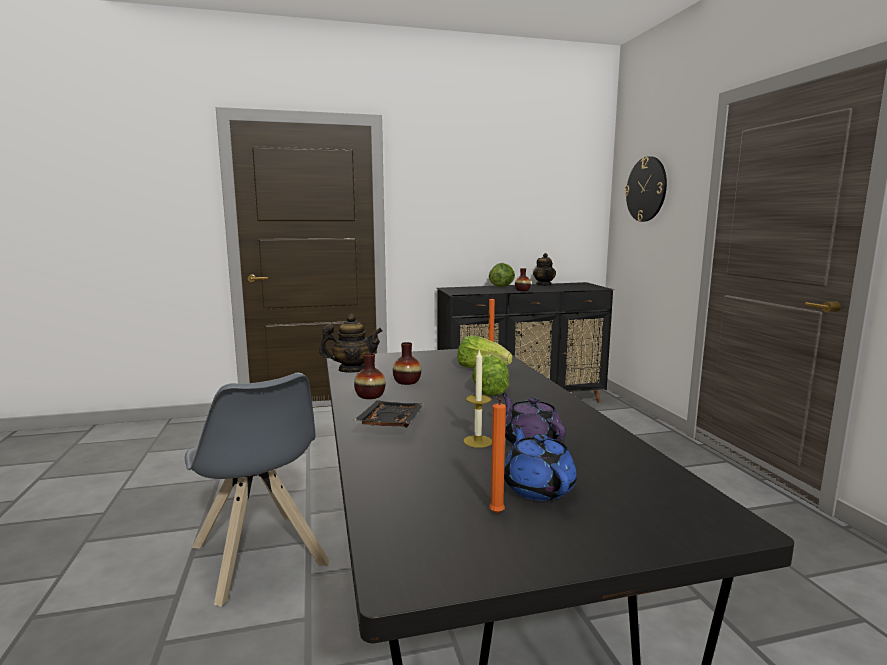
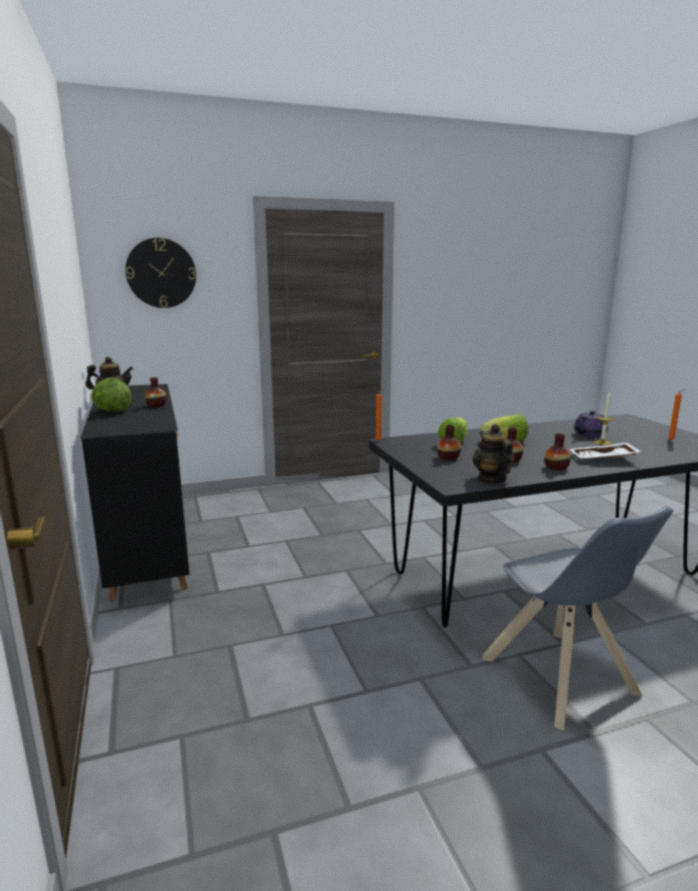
camera: 95 degrees left, 5 degrees up
grey chair [185,373,330,607] -> grey chair turned 105 degrees clockwise [482,506,673,730]
black tray [354,400,423,428] -> white tray [569,443,641,460]
blue teapot [504,425,577,501] -> none
none -> vase [437,425,461,460]

